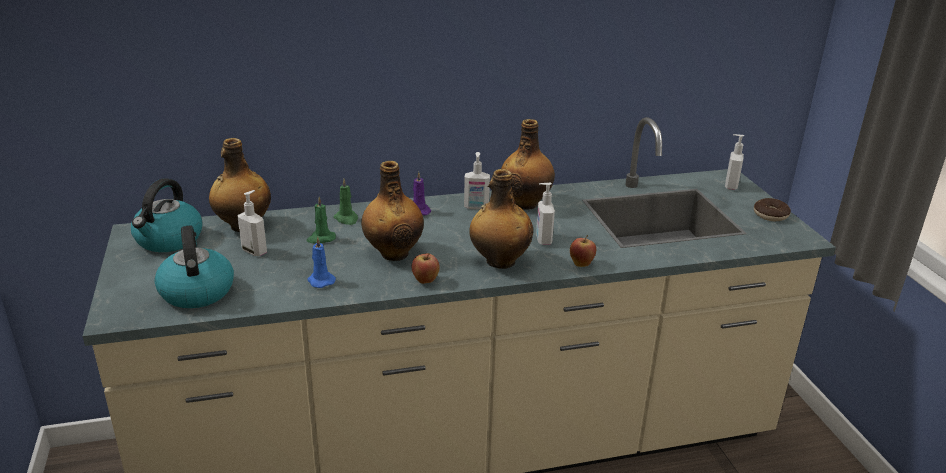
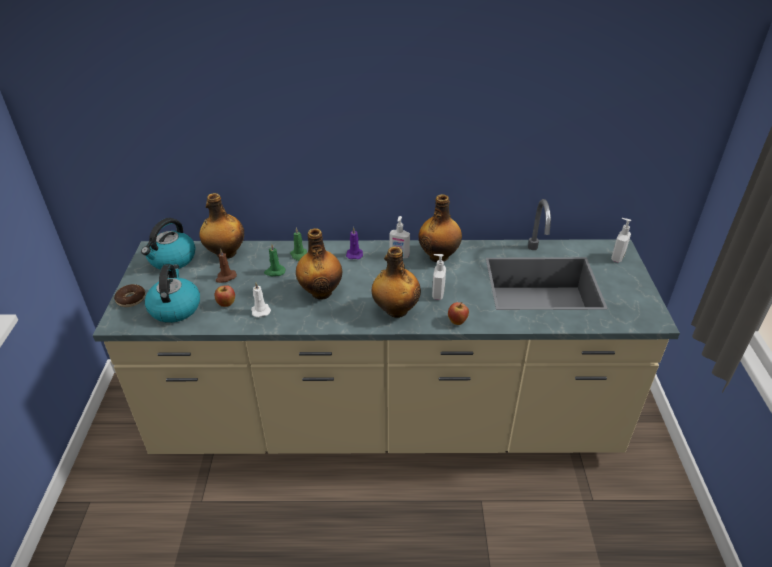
camera: 15 degrees right, 10 degrees up
soap dispenser [237,190,267,256] -> brown candle [216,249,237,283]
blue candle [307,236,336,288] -> white candle [251,283,271,317]
apple [412,253,440,284] -> apple moved to [215,285,235,307]
donut [754,198,791,221] -> donut moved to [114,284,146,307]

